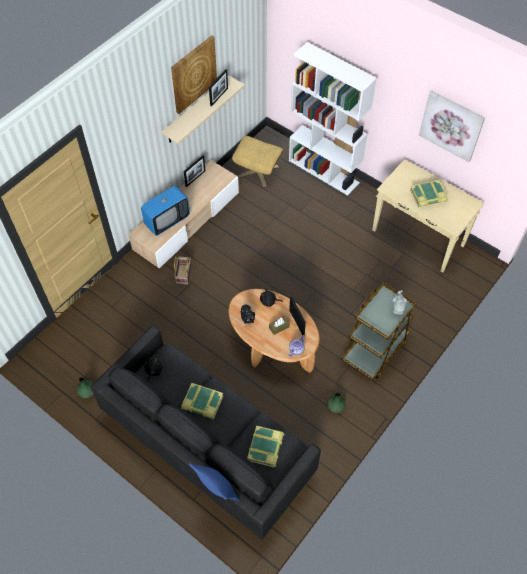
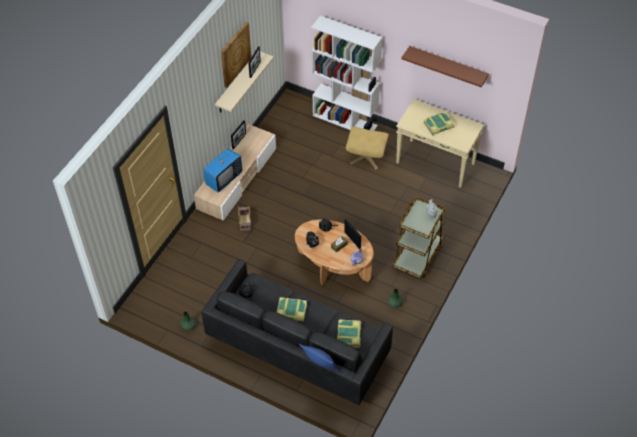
camera: 10 degrees left, 5 degrees down
beige ottoman [232,136,284,187] -> beige ottoman moved to [346,127,389,170]
picture [419,90,485,162] -> brown shelf [401,46,489,87]

